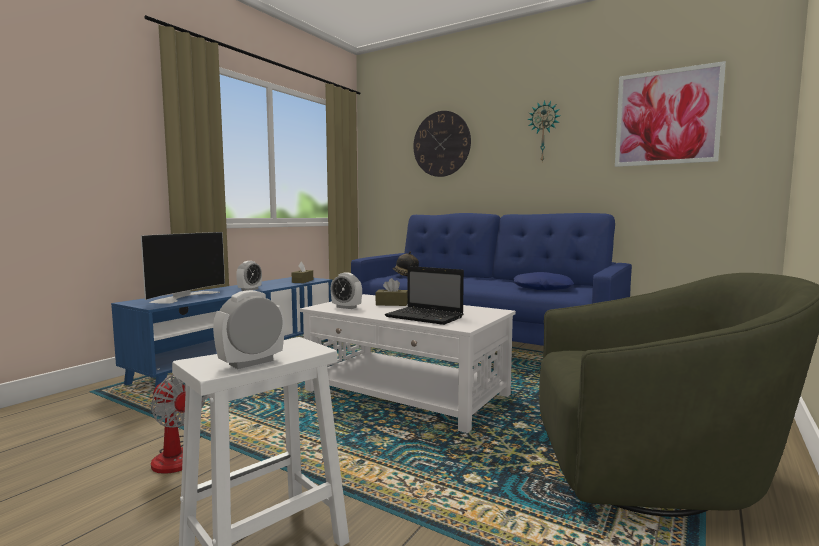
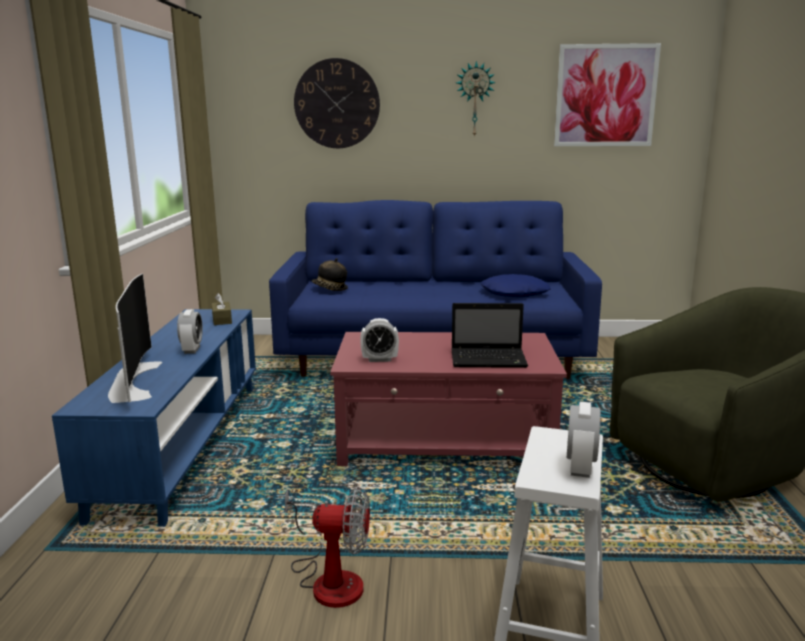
camera: 30 degrees left, 10 degrees up
white coffee table [300,294,516,433] -> red coffee table [330,332,567,466]
brown tissue box [375,278,407,306] -> none

